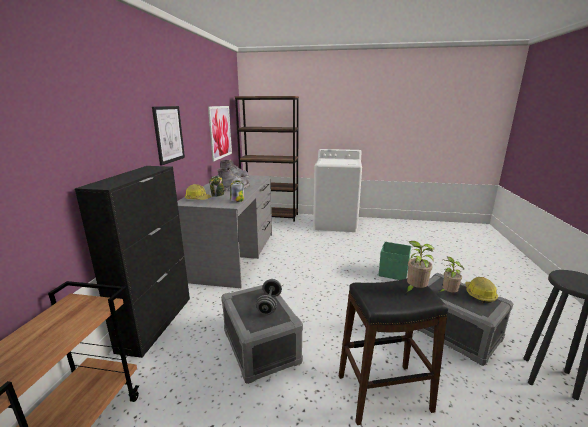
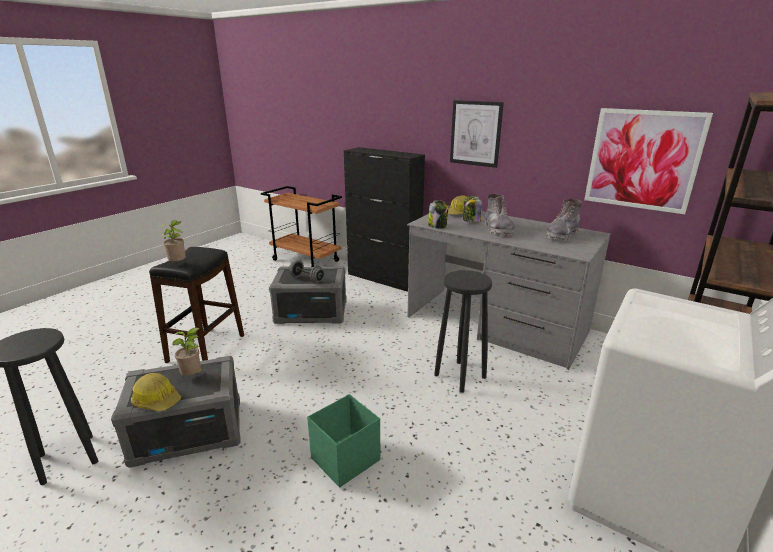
camera: 115 degrees right, 5 degrees up
none -> black stool [434,270,492,393]

